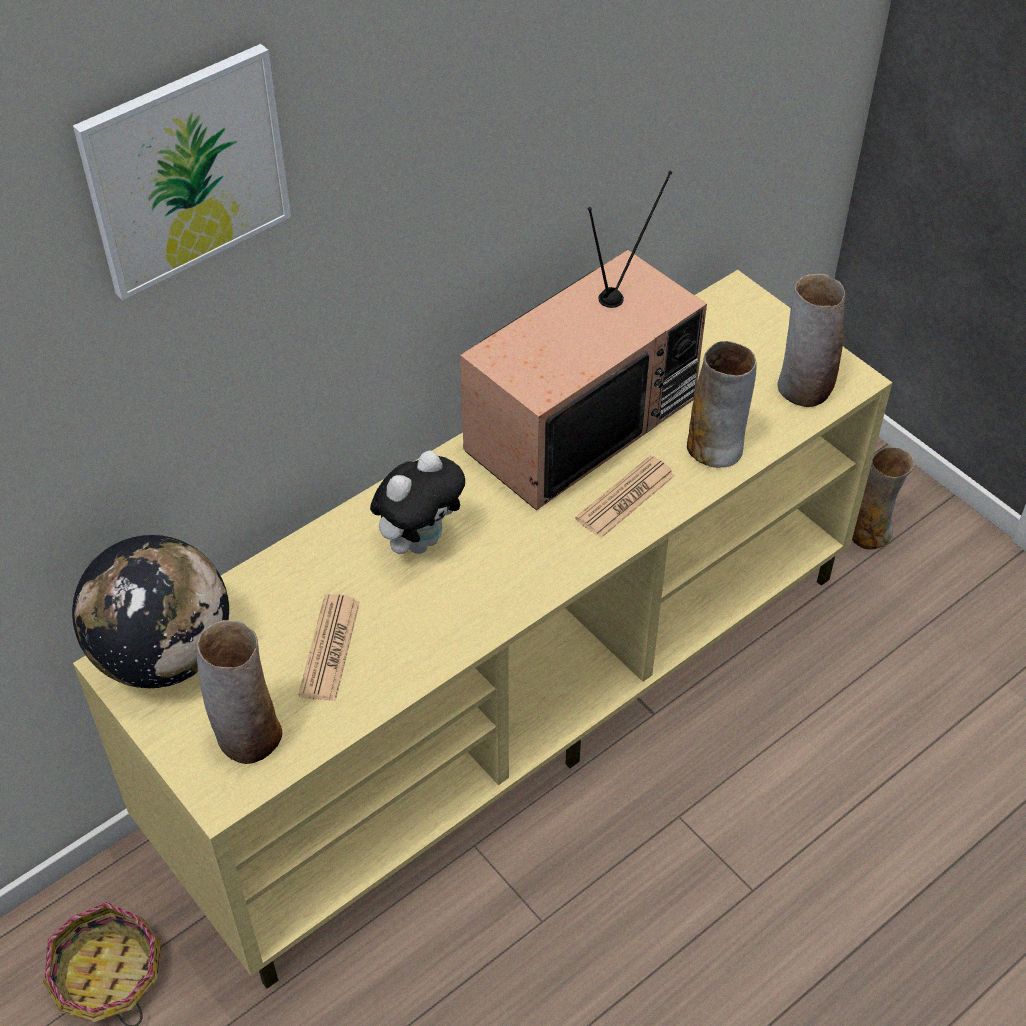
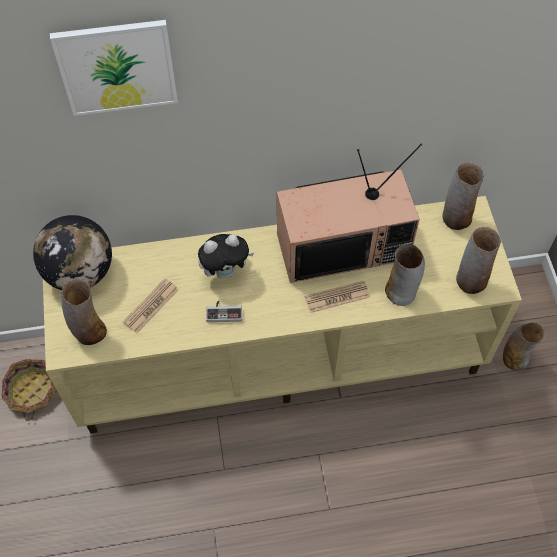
camera: 30 degrees right, 10 degrees up
none -> game controller [206,301,242,322]
none -> vase [442,162,484,230]

